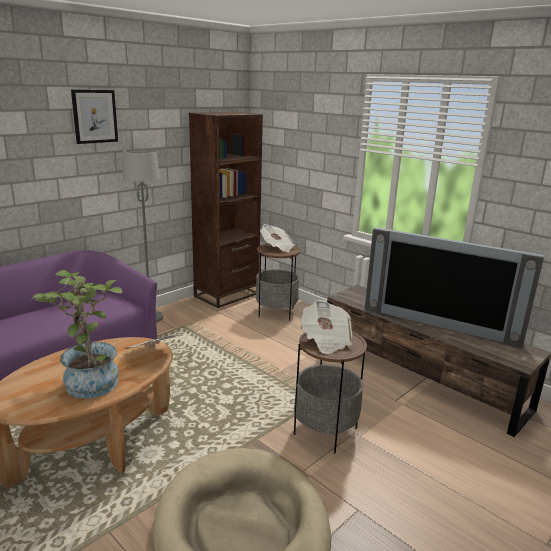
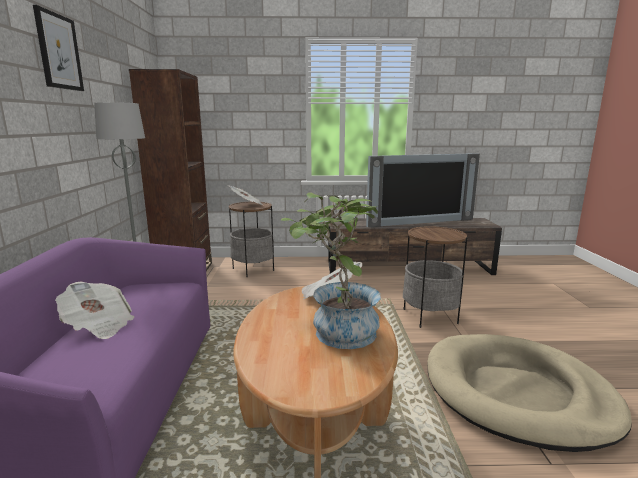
camera: 45 degrees left, 5 degrees down
newspaper [301,300,352,354] -> newspaper moved to [55,282,134,339]

